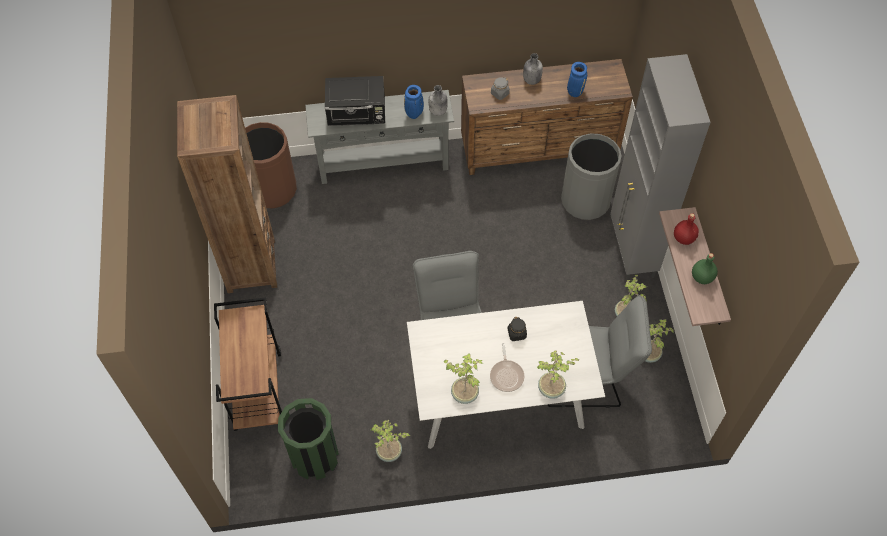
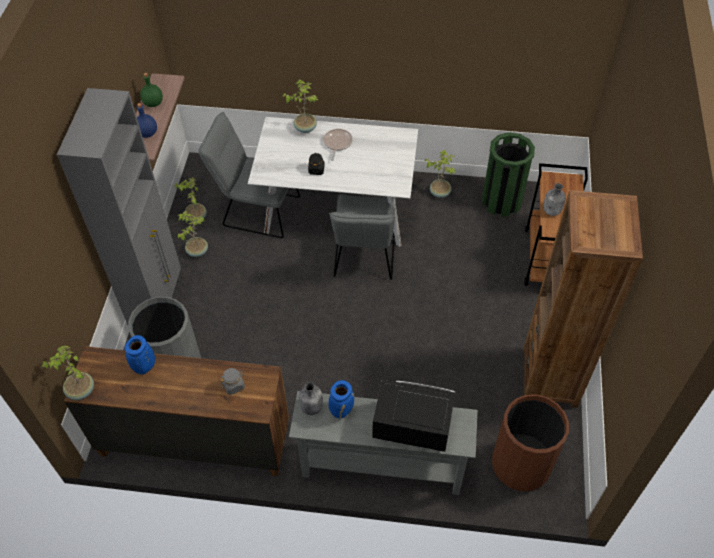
camera: 165 degrees left, 5 degrees down
potted plant [443,353,483,404] -> potted plant moved to [42,345,94,400]
grey bottle [523,53,543,85] -> grey bottle moved to [543,183,566,216]
red bottle [674,213,699,245] -> blue bottle [137,103,157,138]

